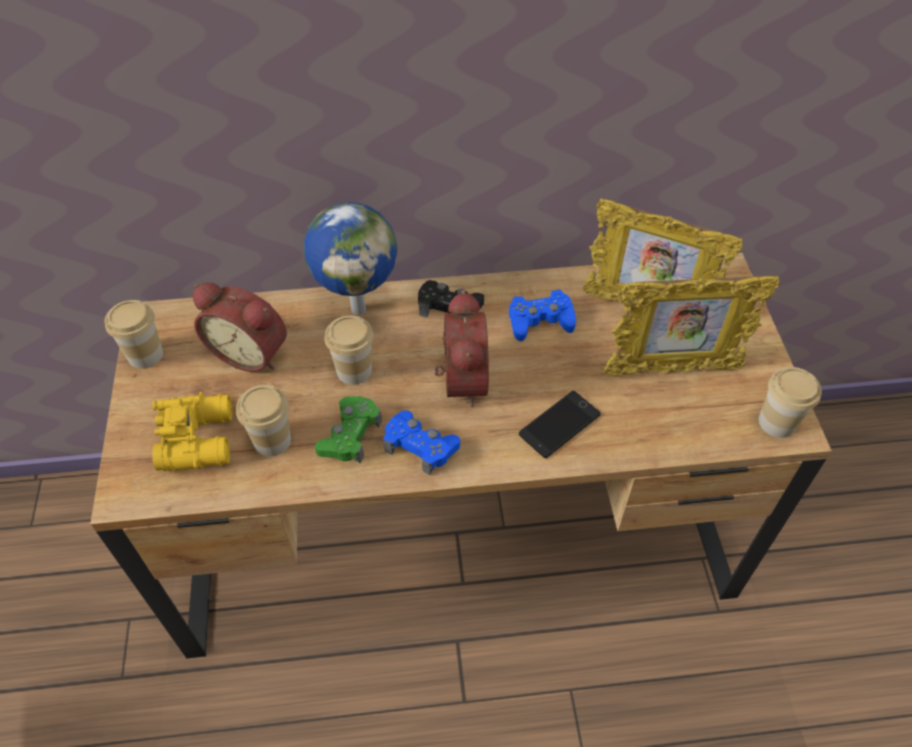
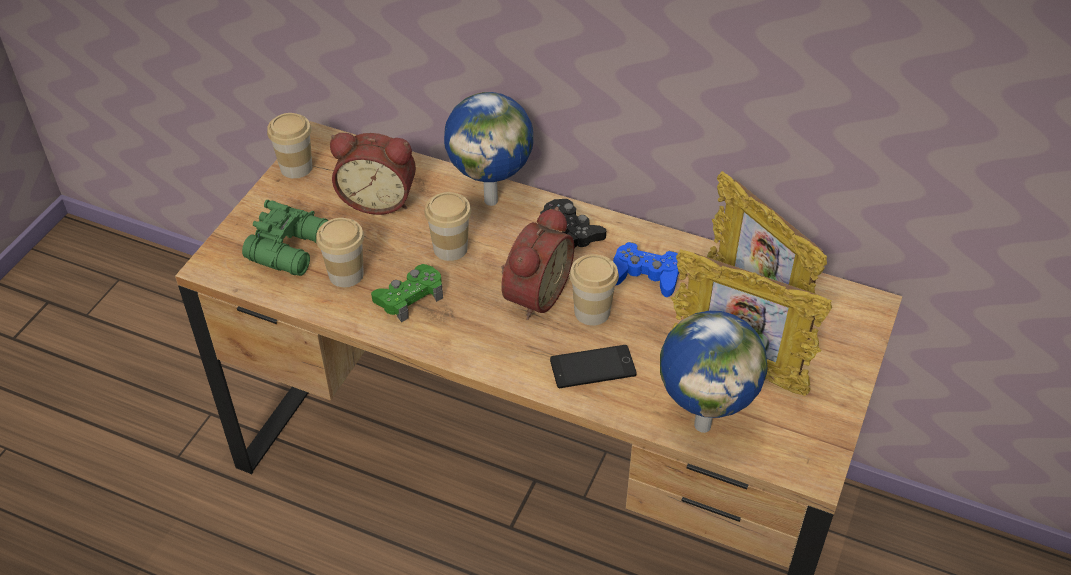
camera: 30 degrees right, 5 degrees down
yellow binoculars [152,392,232,471] -> green binoculars [242,200,328,276]
alarm clock [193,282,287,372] -> alarm clock turned 45 degrees counterclockwise [330,133,416,215]
blue game controller [383,410,460,475] -> none
cup [759,367,822,438] -> cup moved to [569,254,619,326]
none -> globe [660,311,767,433]

